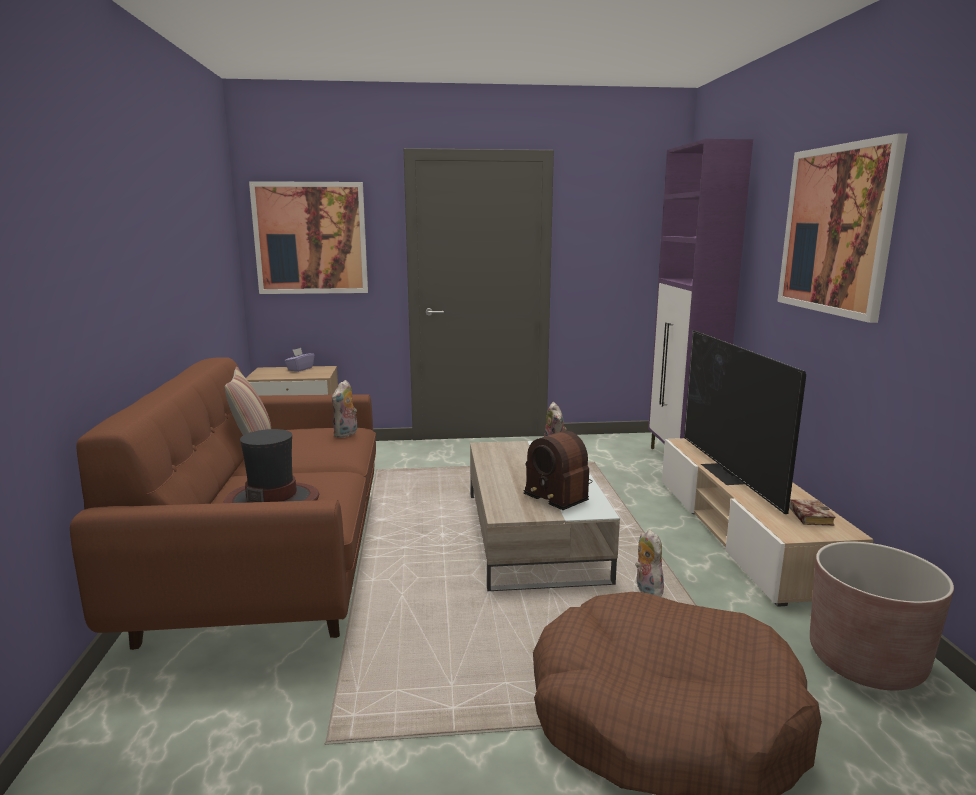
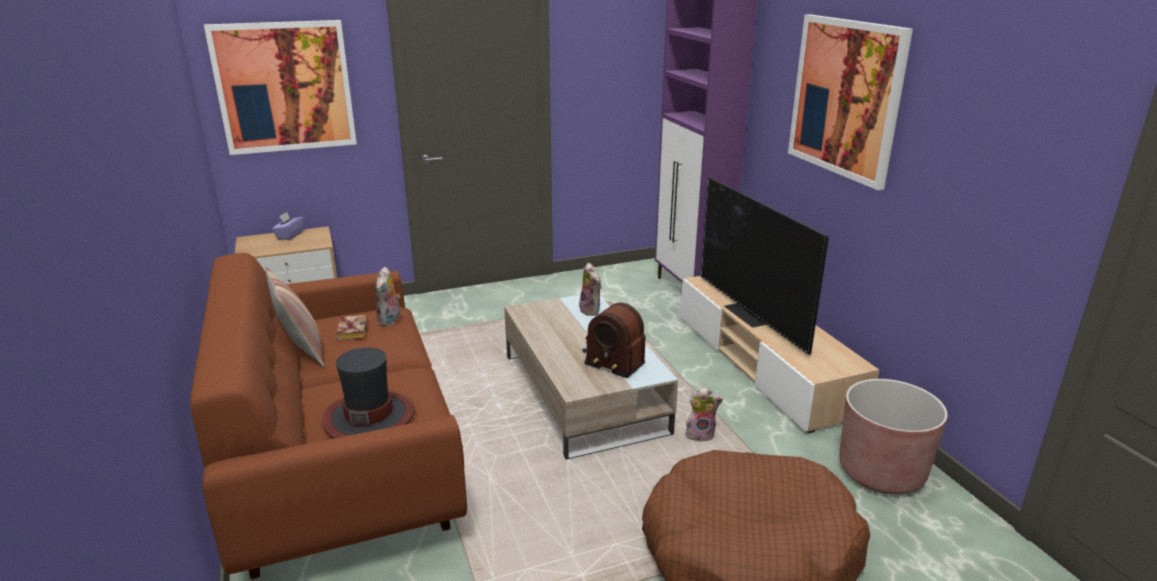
camera: 15 degrees left, 10 degrees up
plush toy [635,529,664,597] -> plush toy turned 120 degrees clockwise [685,387,723,441]
book [789,499,835,526] -> book moved to [336,315,367,341]

